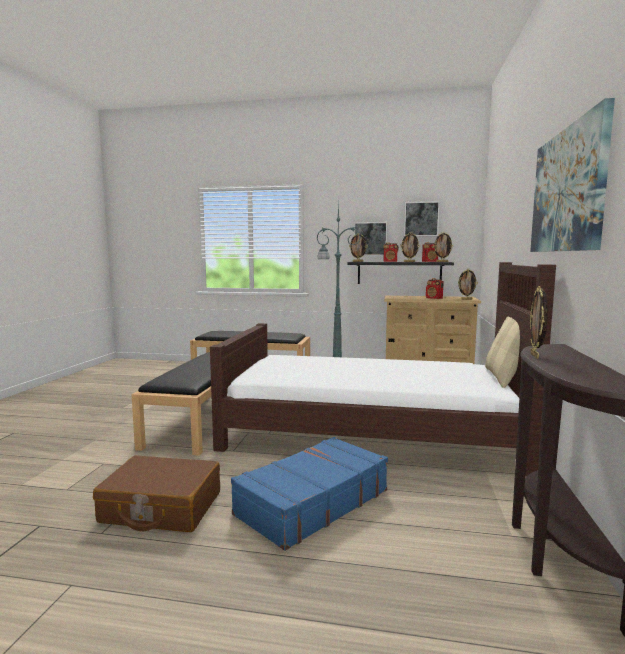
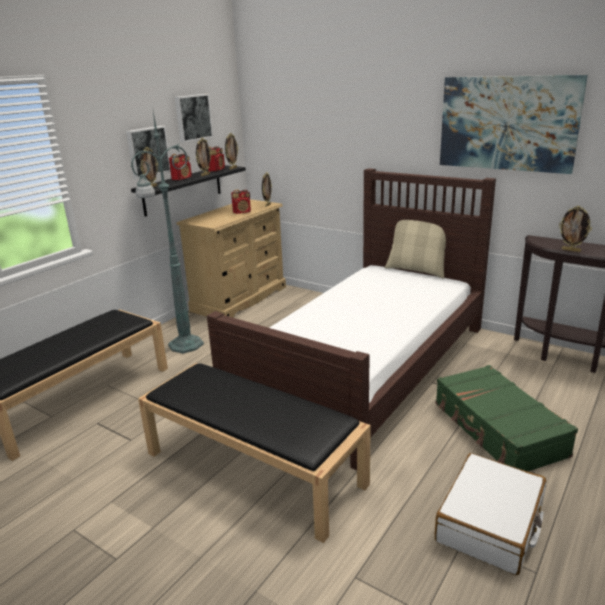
camera: 65 degrees left, 15 degrees up
brown suitcase [93,455,220,532] -> white suitcase [435,453,546,575]
blue suitcase [231,437,388,551] -> green suitcase [436,365,578,472]

